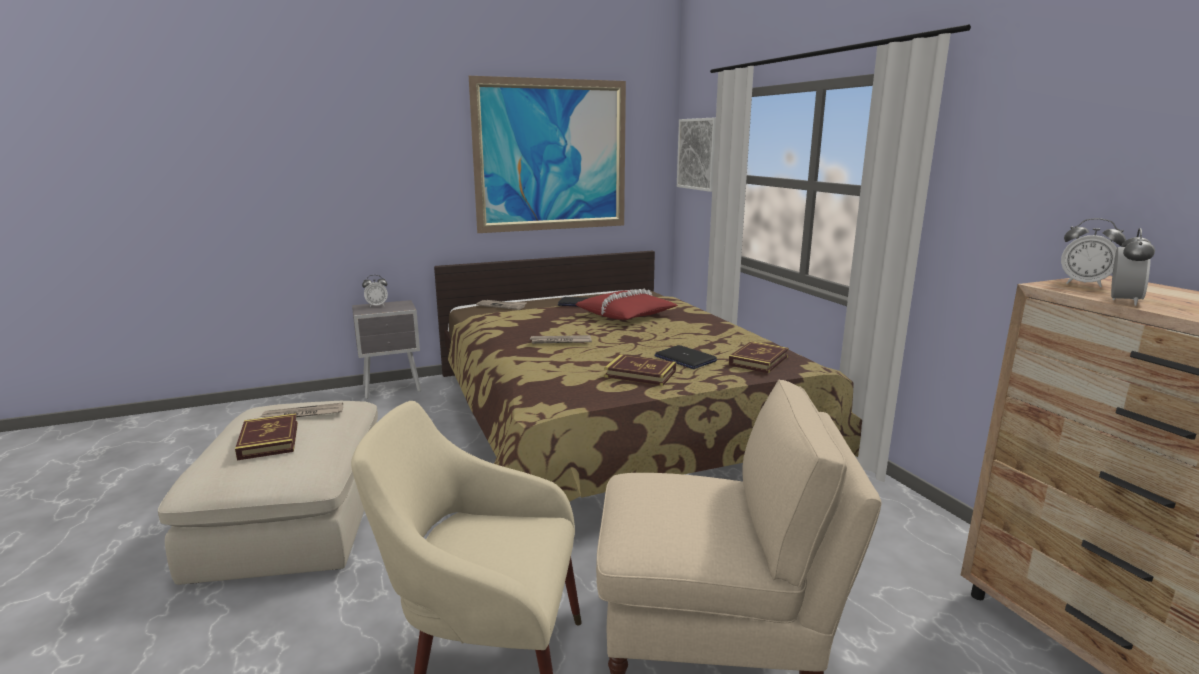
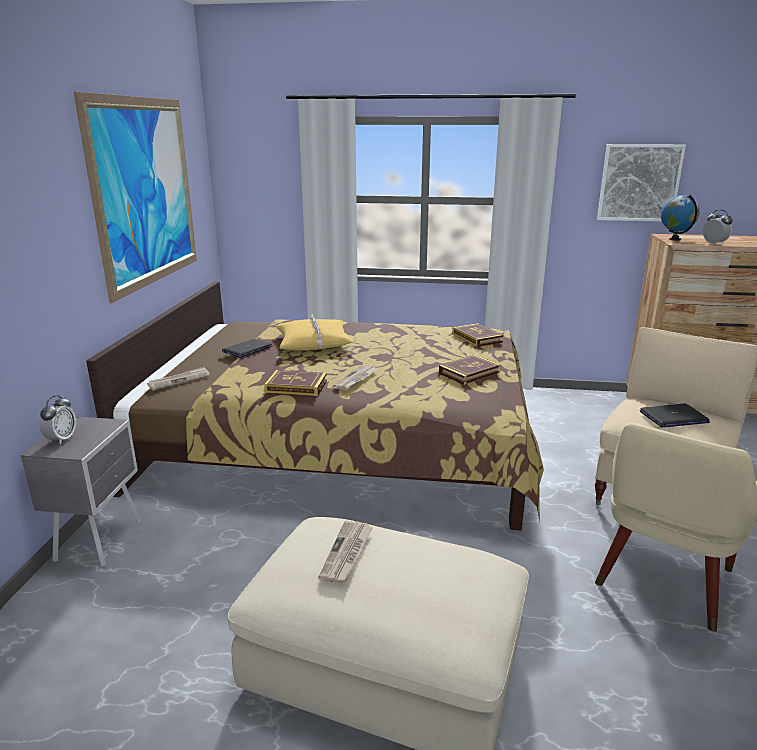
camera: 60 degrees left, 5 degrees up
book [235,413,298,460] -> book moved to [264,370,327,396]
red pillow [576,288,678,320] -> yellow pillow [276,315,354,351]
laptop [654,345,717,369] -> laptop moved to [640,404,710,428]
picture [677,117,716,192] -> picture moved to [597,144,686,221]
alarm clock [1061,218,1126,287] -> globe [661,195,700,241]

